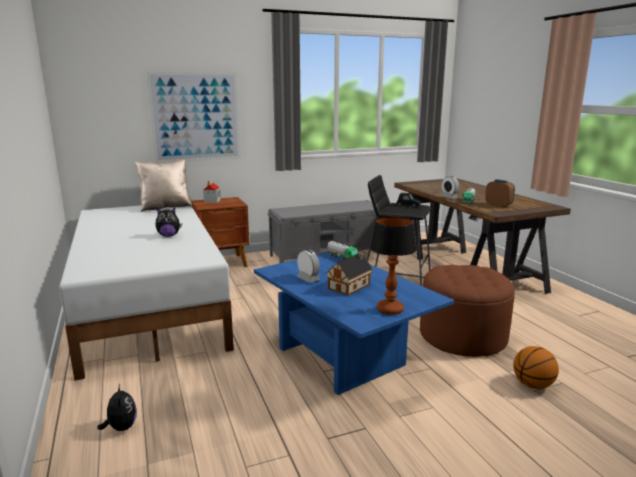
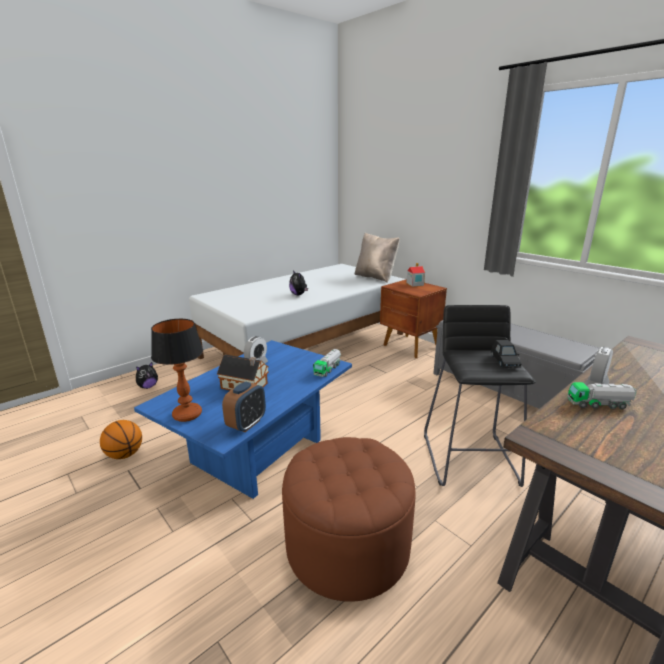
camera: 70 degrees right, 5 degrees up
picture [146,72,241,163] -> none
alarm clock [485,179,515,208] -> alarm clock moved to [222,382,266,432]
basketball [513,346,559,389] -> basketball moved to [100,420,142,459]

